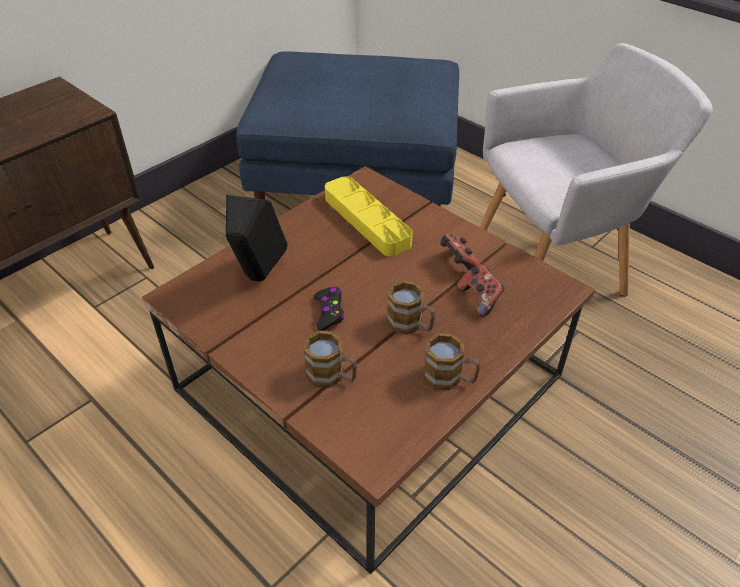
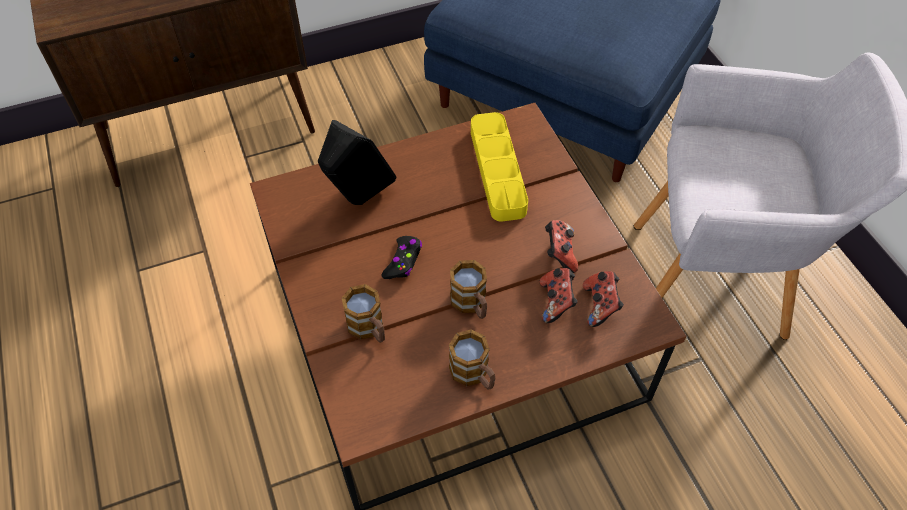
camera: 25 degrees right, 10 degrees up
none -> game controller [583,271,624,327]

